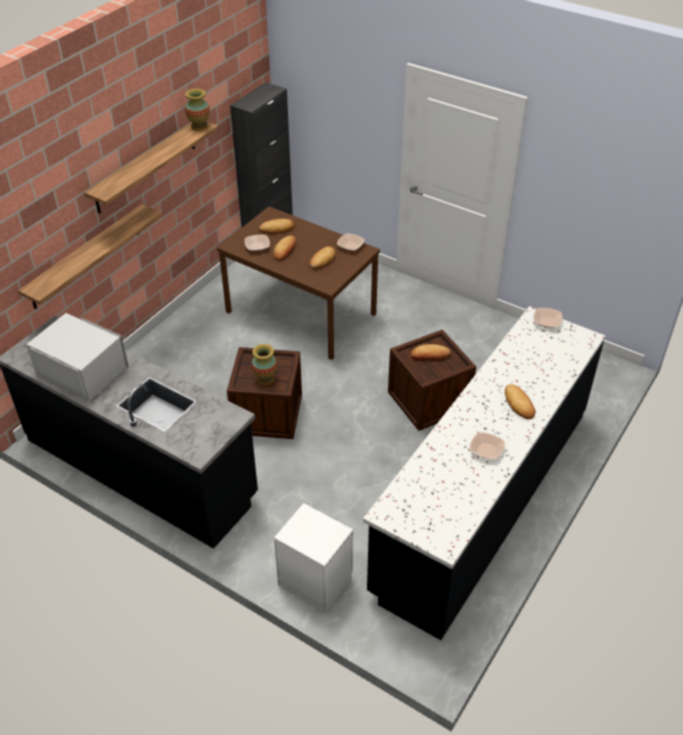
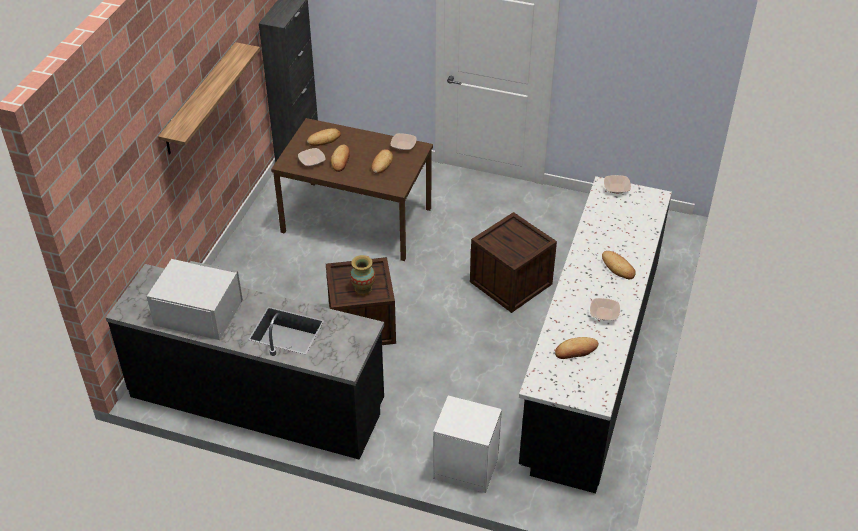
camera: 15 degrees left, 0 degrees up
shelf [18,204,162,309] -> none
vase [185,89,210,131] -> none
bread [411,344,451,361] -> bread moved to [555,337,599,359]

